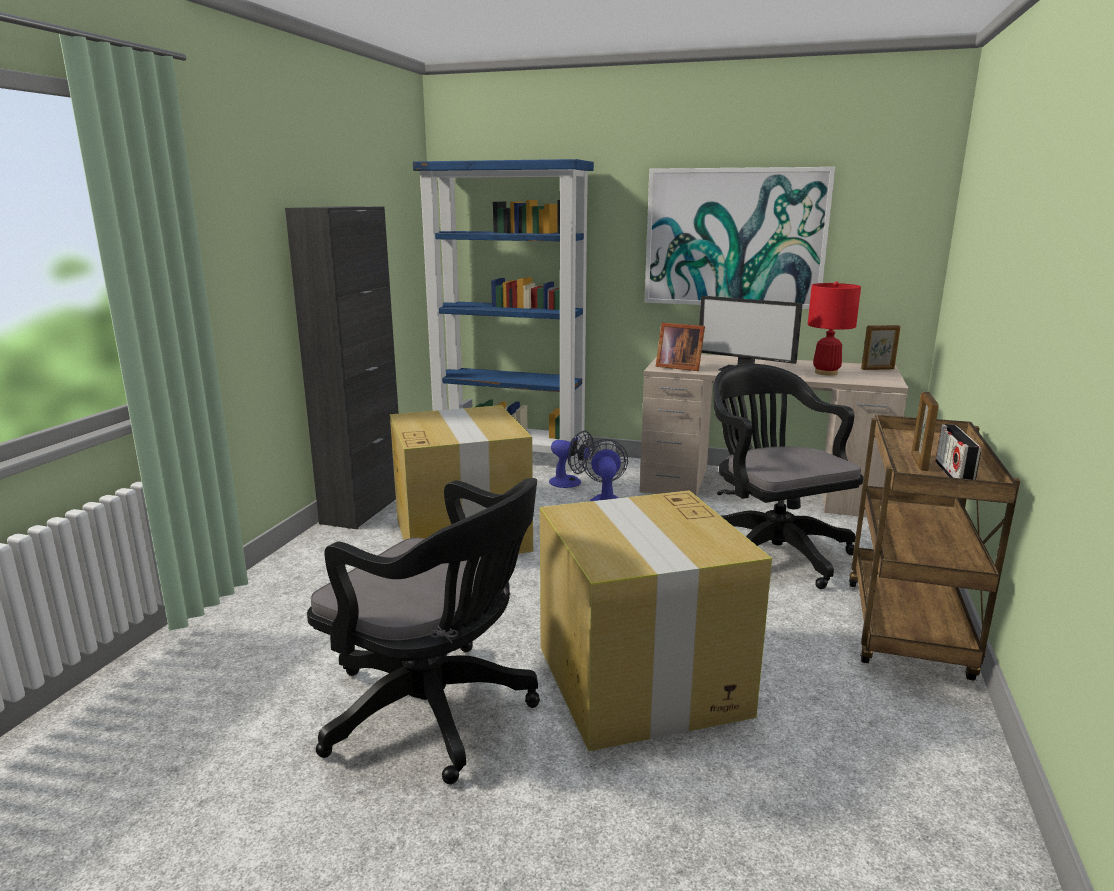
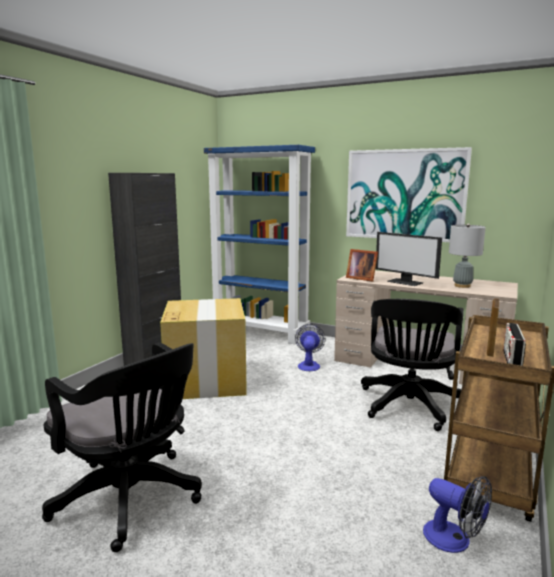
camera: 10 degrees right, 5 degrees down
cardboard box [540,490,772,751] -> none
fan [549,431,594,488] -> fan moved to [423,476,492,553]
black office chair [713,364,864,589] -> black office chair turned 150 degrees counterclockwise [361,299,464,431]
red table lamp [808,282,861,376] -> grey table lamp [449,223,486,288]
picture frame [861,325,901,370] -> none

